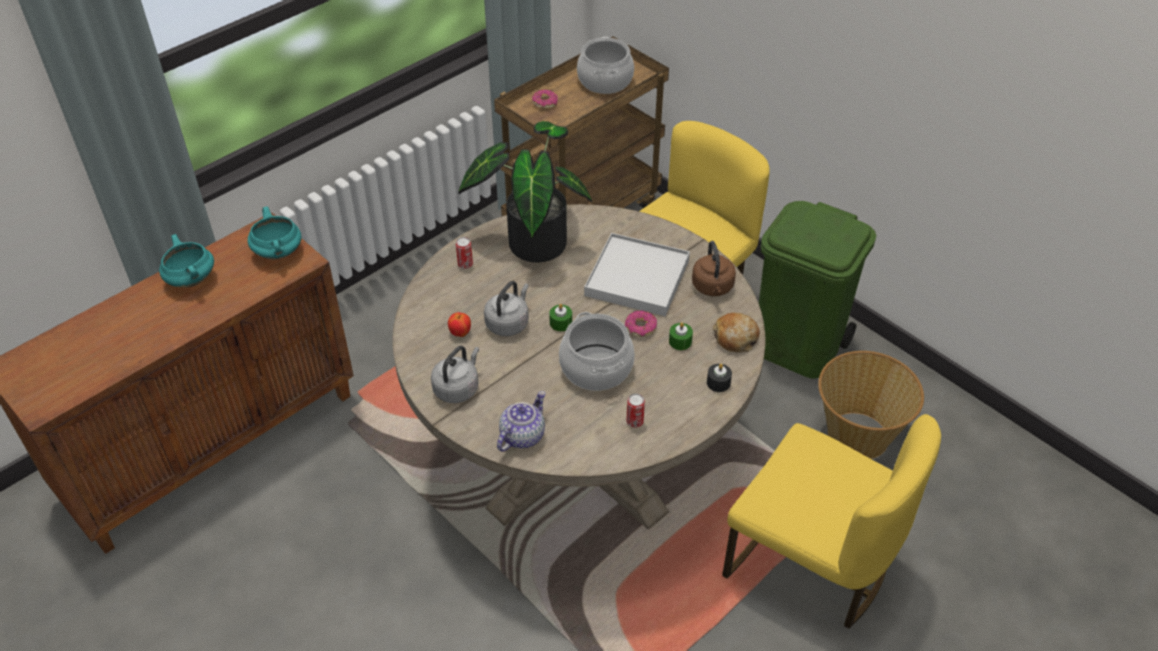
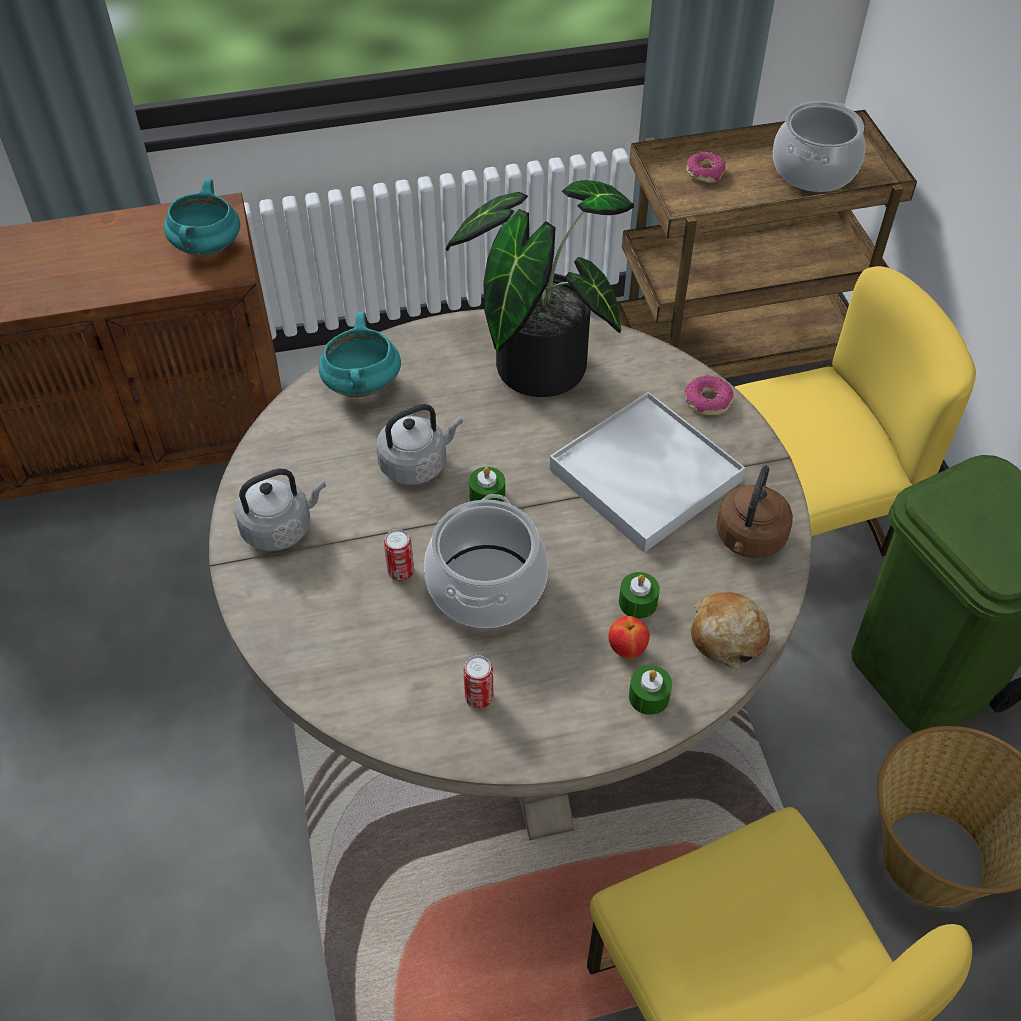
camera: 30 degrees right, 5 degrees up
turquoise cooking pot [159,234,214,288] -> turquoise cooking pot moved to [319,312,401,397]
apple [448,312,471,337] -> apple moved to [609,616,650,659]
can [456,237,473,269] -> can moved to [384,529,414,581]
teapot [497,391,546,452] -> none
donut [625,310,657,337] -> donut moved to [684,375,733,415]
black candle [707,364,732,392] -> green candle [629,665,672,715]

